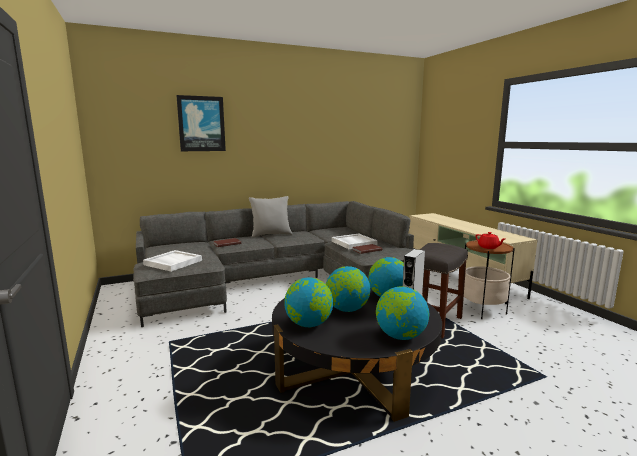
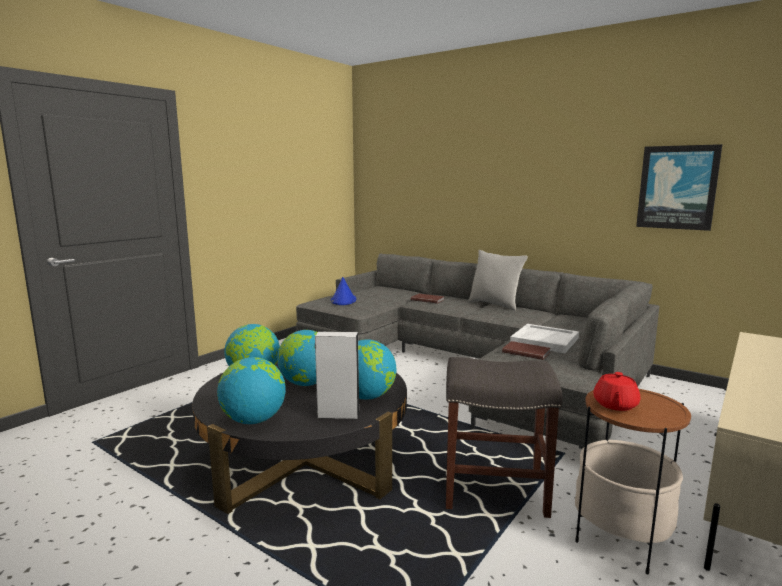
camera: 60 degrees right, 0 degrees up
white tray [143,250,202,272] -> blue hat [331,277,356,305]
picture [176,95,226,151] -> picture moved to [636,144,723,231]

